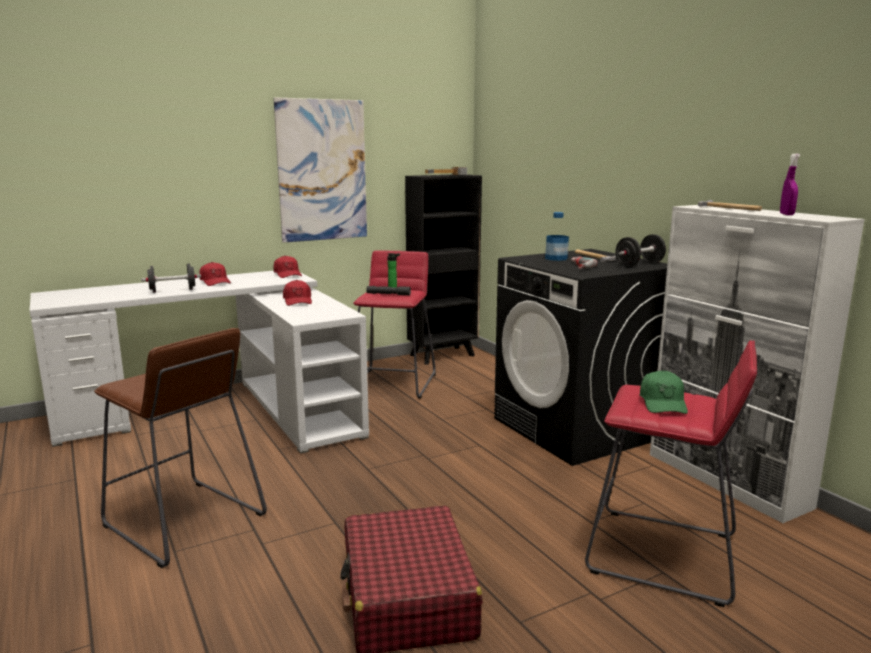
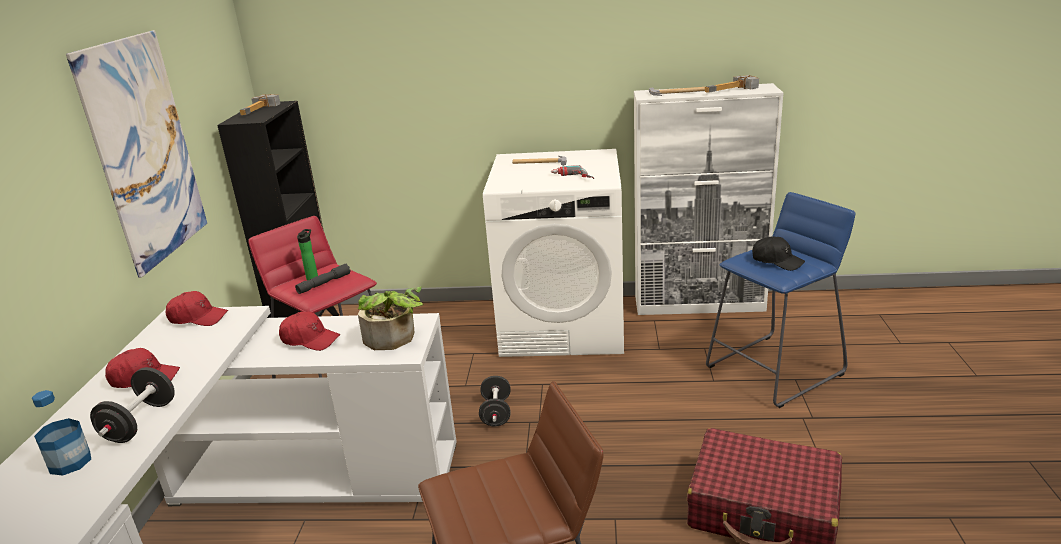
camera: 55 degrees left, 10 degrees up
black washing machine [494,249,667,466] -> white washing machine [483,149,624,357]
bottle [545,212,569,261] -> bottle moved to [32,390,91,476]
red stool [585,340,757,607] -> blue stool [706,192,855,408]
black dumbbell [616,234,666,267] -> black dumbbell moved to [479,376,511,426]
green cap [640,370,688,414] -> black cap [752,236,805,271]
purple spray bottle [780,154,800,215] -> hammer [705,75,759,93]
none -> potted plant [358,287,423,350]

